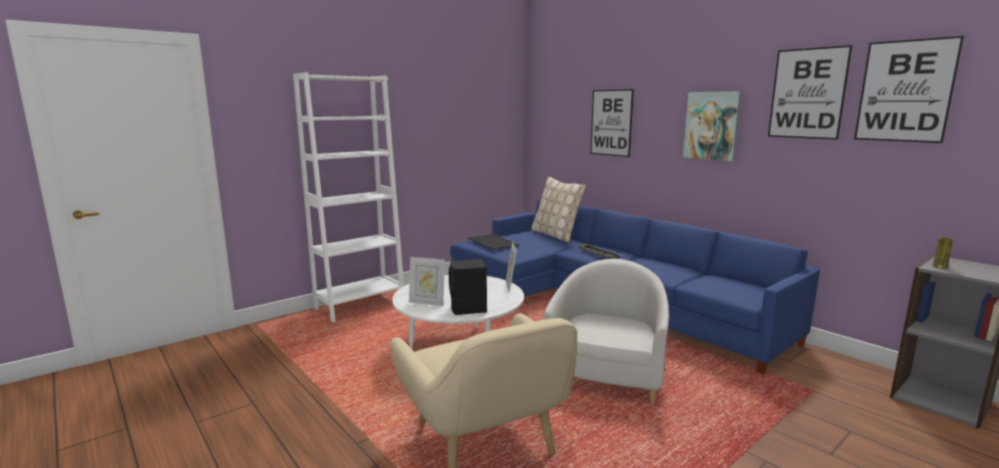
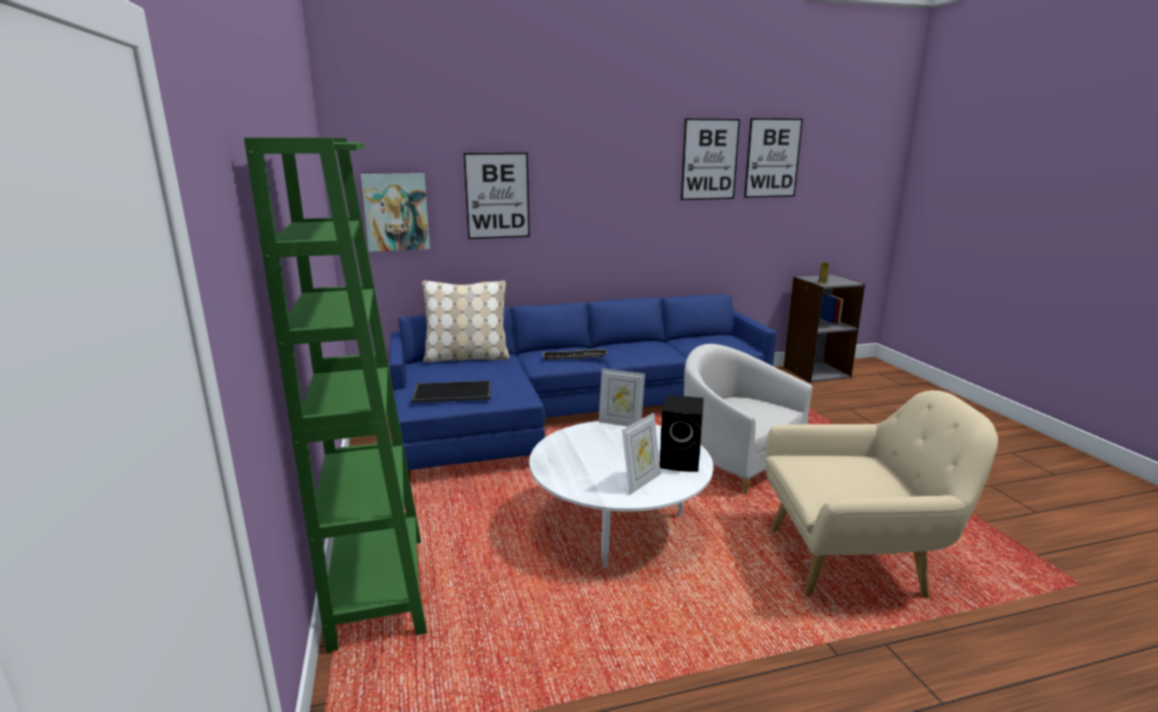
camera: 65 degrees left, 5 degrees up
white bookcase [293,72,404,322] -> green bookcase [244,138,427,653]
picture [683,91,742,161] -> picture moved to [361,173,430,252]

